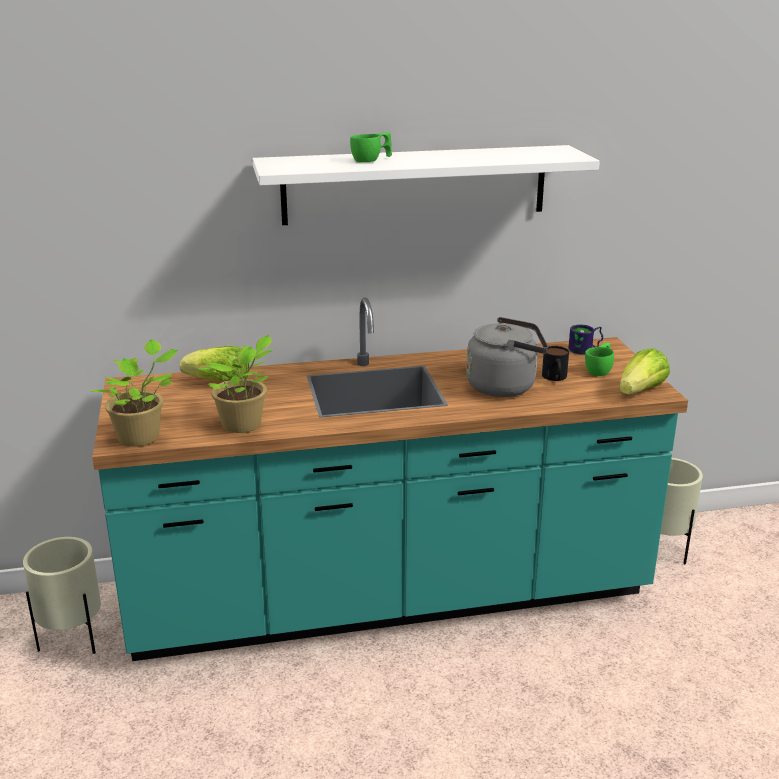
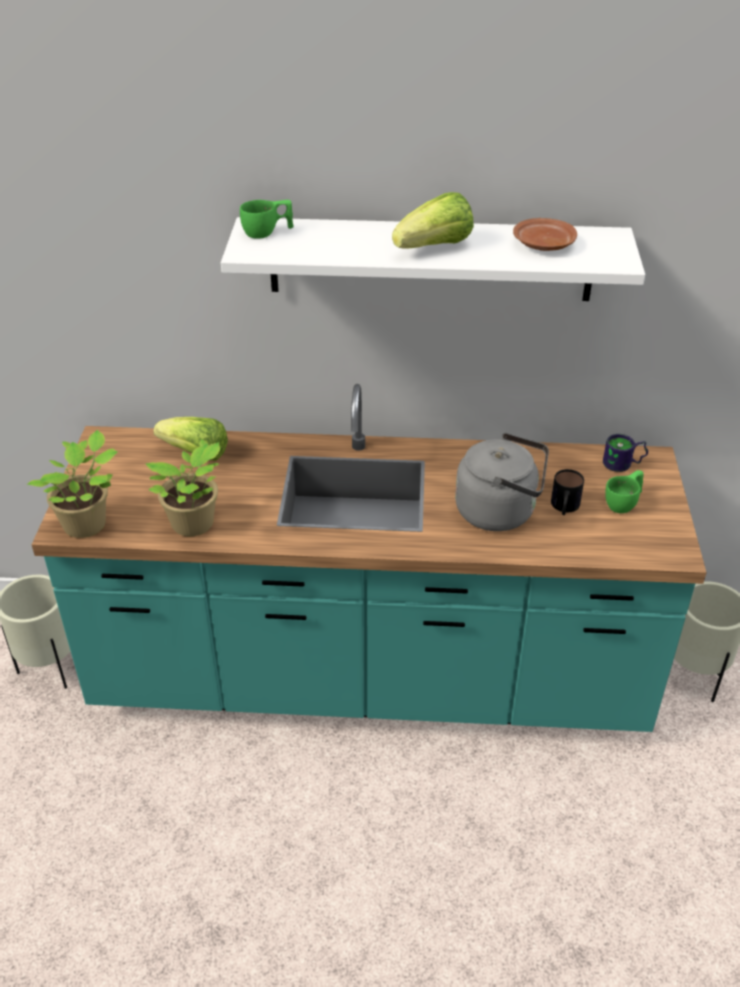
camera: 15 degrees right, 15 degrees up
green cup [350,132,392,162] -> green cup moved to [240,200,294,239]
lettuce [619,348,670,395] -> lettuce moved to [392,192,474,249]
none -> brown plate [513,218,577,251]

